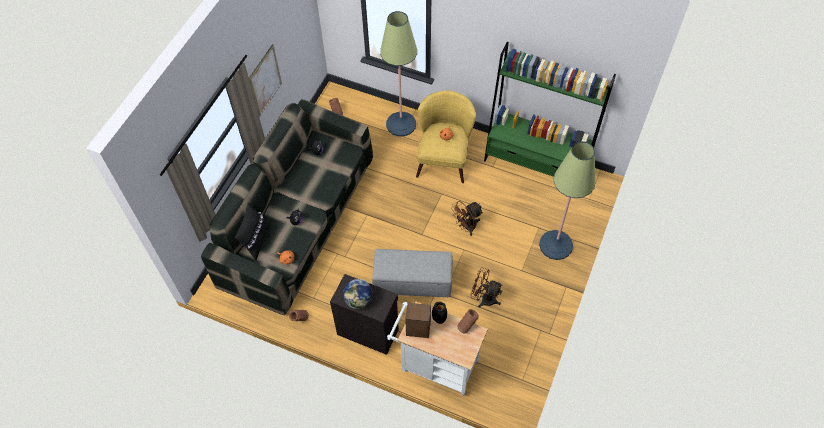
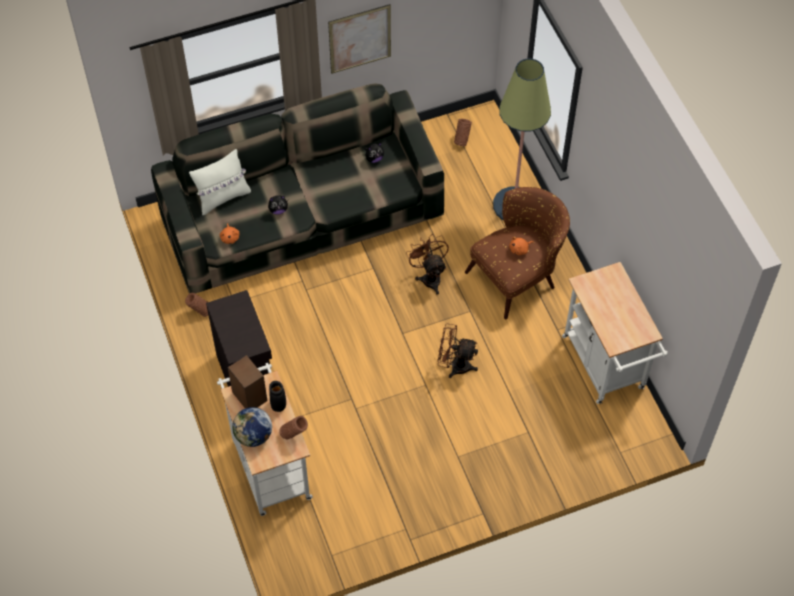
camera: 45 degrees right, 0 degrees up
black pillow [235,202,270,261] -> white pillow [189,149,251,215]
globe [343,279,372,309] -> globe moved to [232,407,272,447]
grey ottoman [372,249,453,297] -> none
yellow armchair [416,91,476,183] -> brown armchair [465,187,570,319]
brown fan [470,268,503,308] -> brown fan moved to [406,235,449,295]
green bookcase [484,42,616,177] -> white cart [562,262,668,404]
floor lamp [539,141,596,260] -> none

